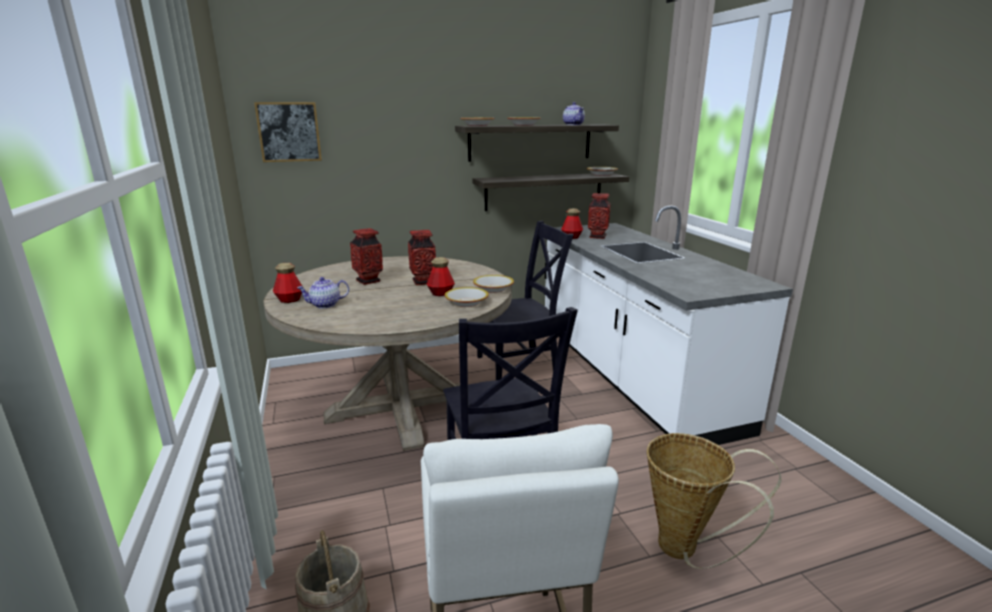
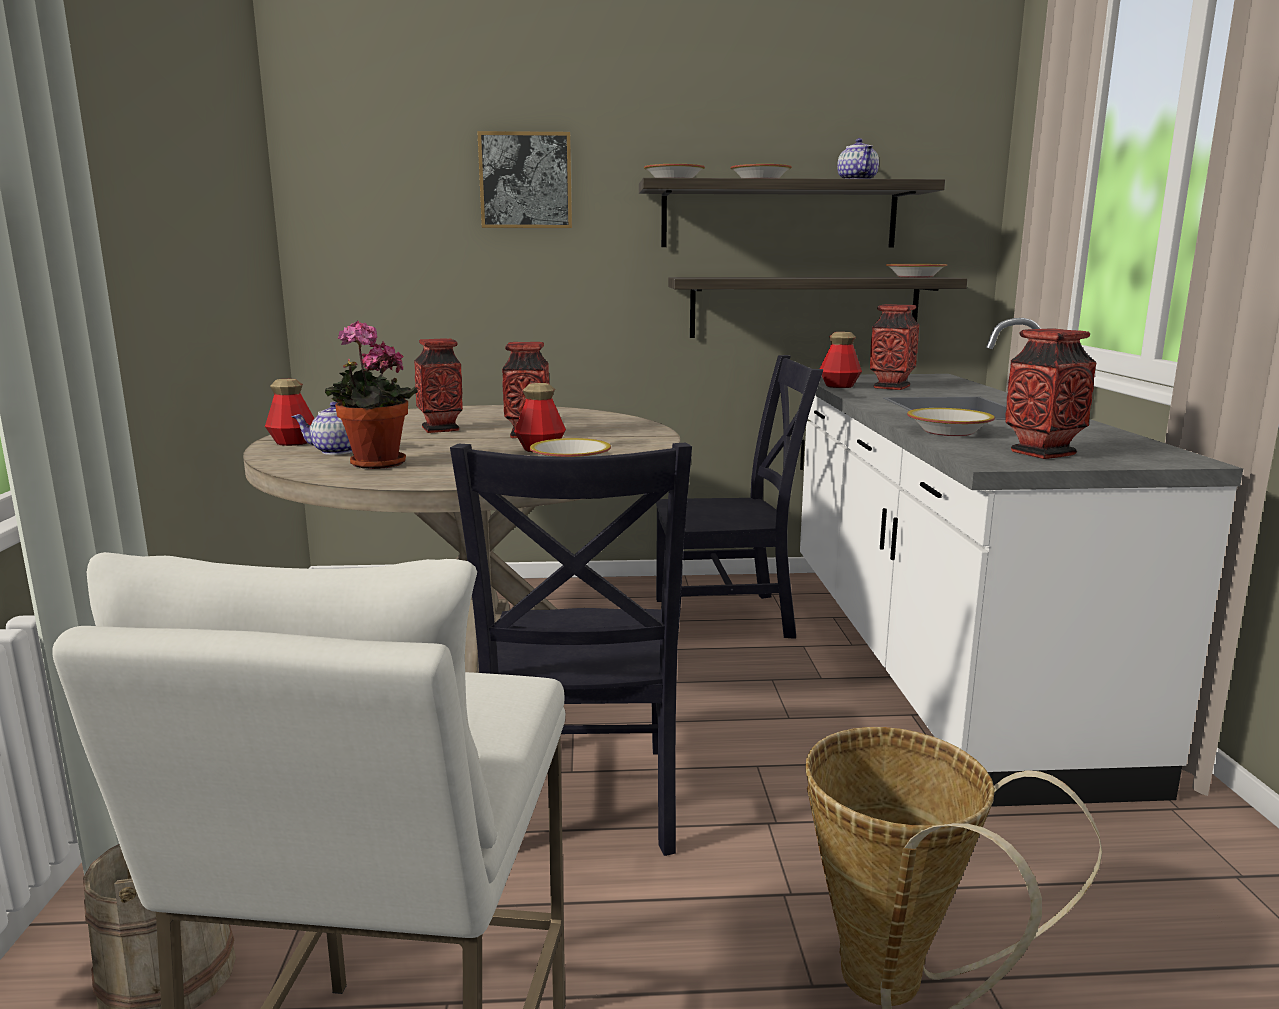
camera: 15 degrees right, 5 degrees down
picture [254,102,322,162] -> picture moved to [477,131,572,228]
bowl [473,275,514,293] -> bowl moved to [907,408,995,436]
none -> potted plant [325,321,418,469]
none -> vase [1005,328,1096,459]

